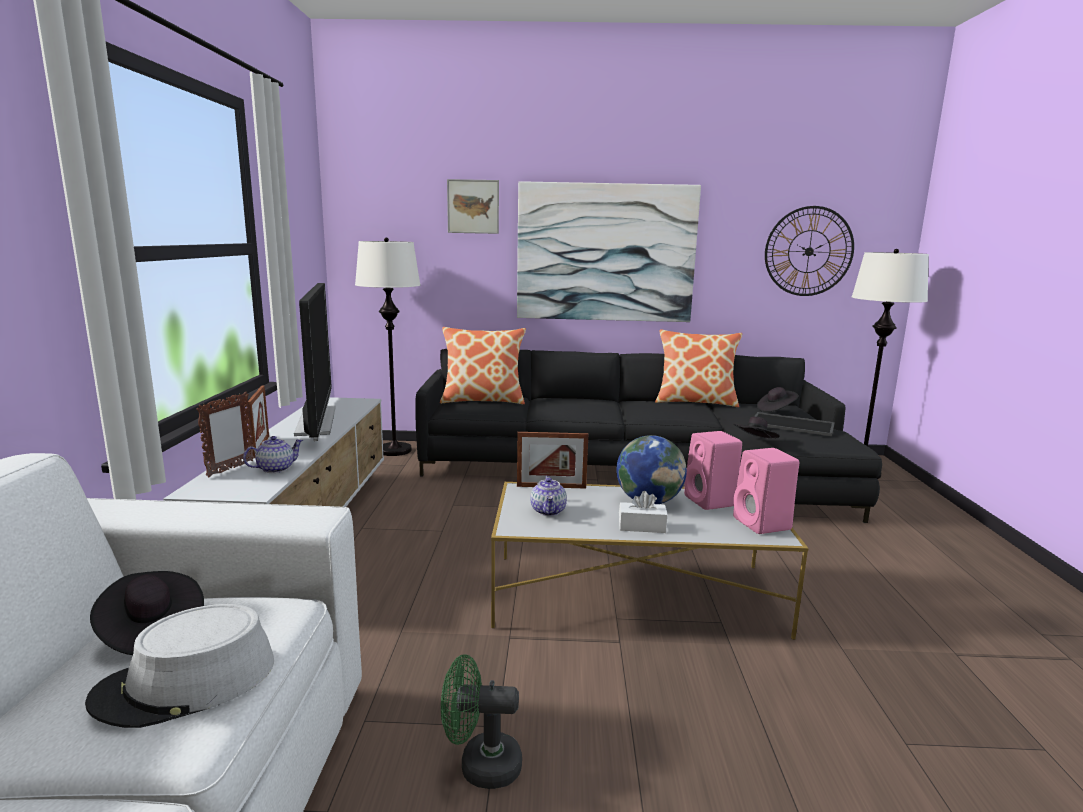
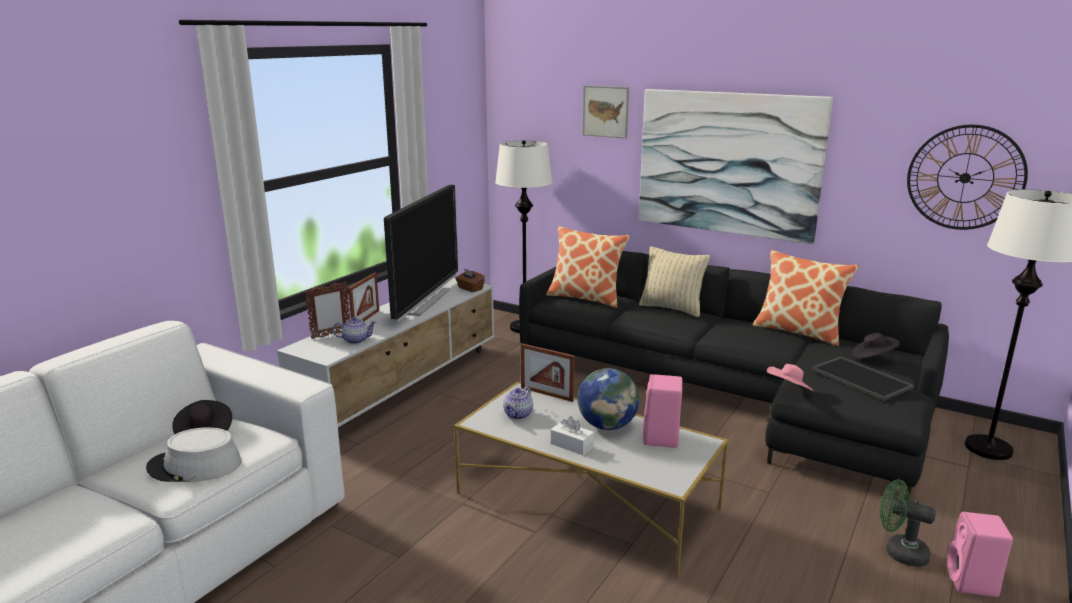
camera: 30 degrees right, 5 degrees up
green fan [441,654,522,789] -> green fan moved to [880,479,936,567]
black hat [733,417,780,439] -> pink hat [767,364,814,391]
pink speaker [733,448,799,534] -> pink speaker moved to [946,512,1013,597]
none -> brown tissue box [455,268,485,292]
none -> beige pillow [639,246,710,317]

